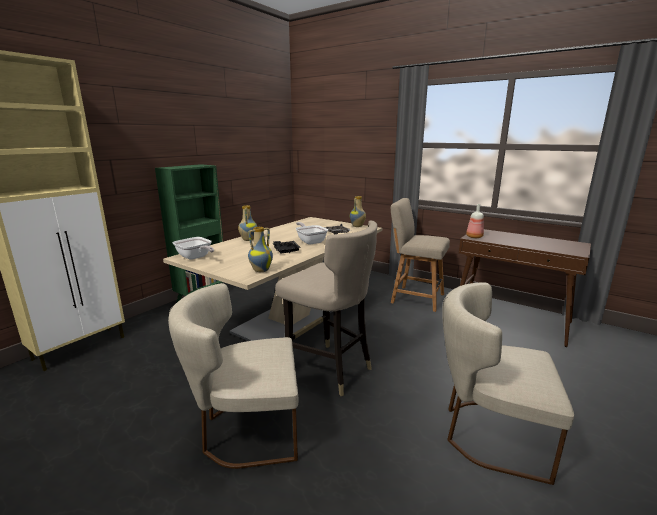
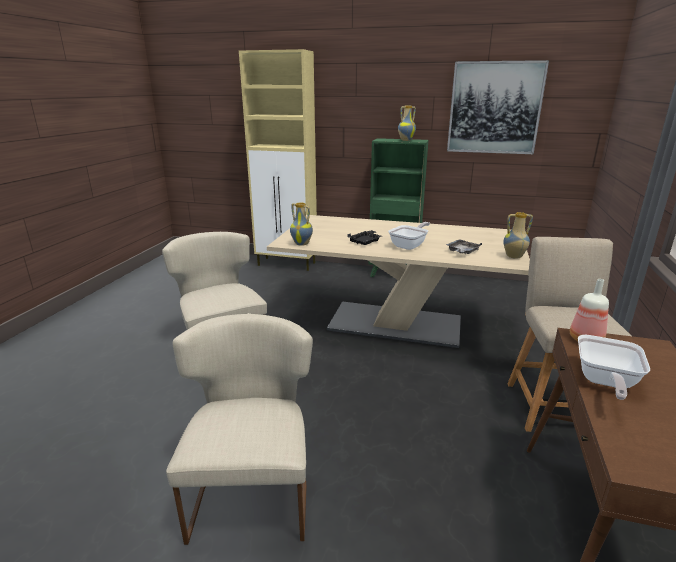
camera: 70 degrees right, 5 degrees up
frying pan [173,237,214,260] -> frying pan moved to [578,335,650,400]
vase [238,205,257,241] -> vase moved to [398,106,416,141]
beige stool [275,221,377,396] -> none
none -> picture [447,60,549,154]

